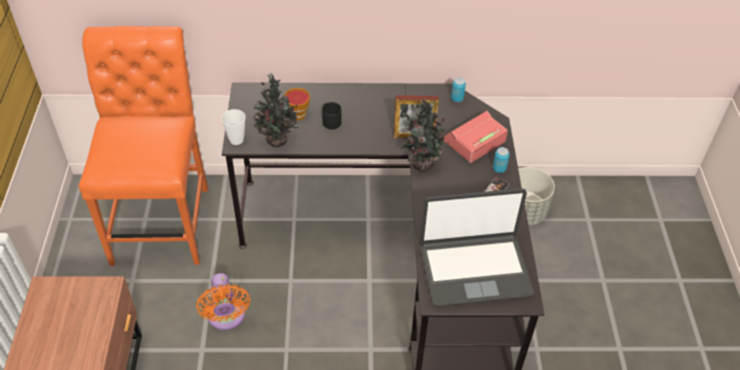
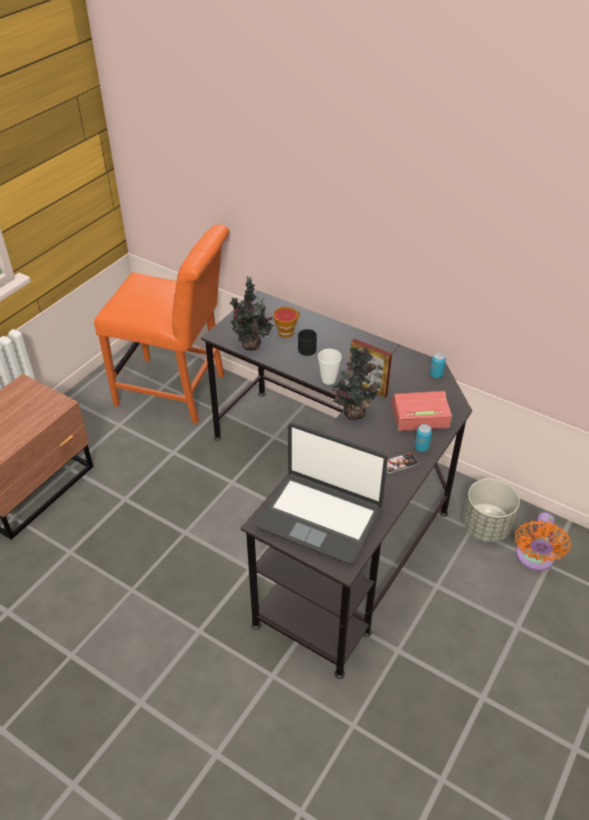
camera: 35 degrees right, 5 degrees down
orange chair [79,26,208,266] -> orange chair turned 75 degrees clockwise [94,224,229,424]
orange fan [196,273,251,330] -> orange fan moved to [515,512,571,571]
cup [221,109,246,145] -> cup moved to [318,349,342,385]

